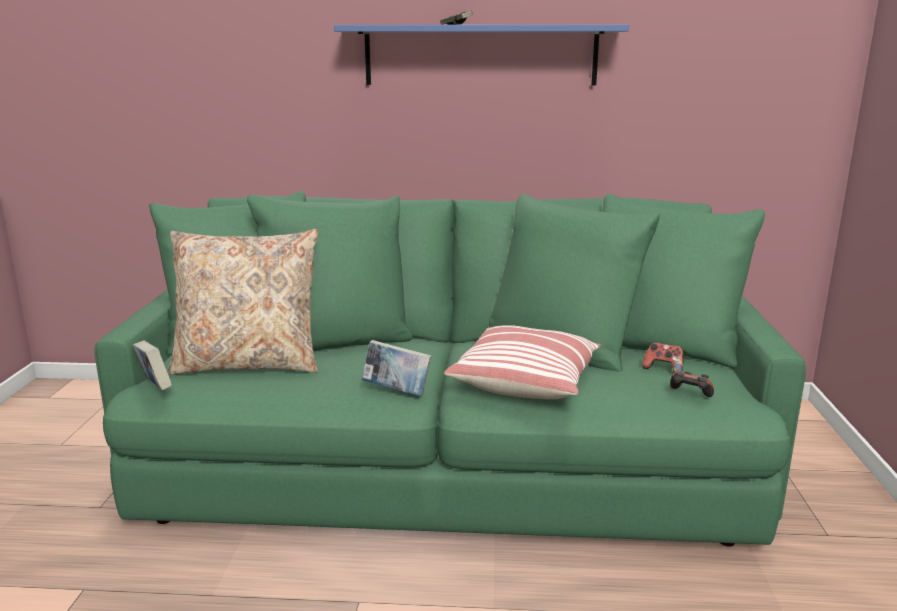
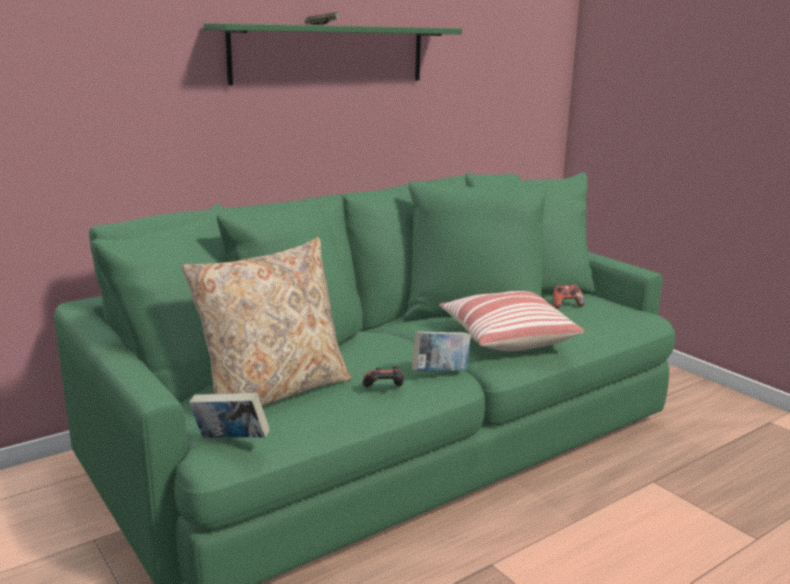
camera: 40 degrees left, 0 degrees up
blue shelf [334,24,629,86] -> green shelf [203,23,462,86]
game controller [670,372,714,397] -> game controller moved to [363,366,404,387]

